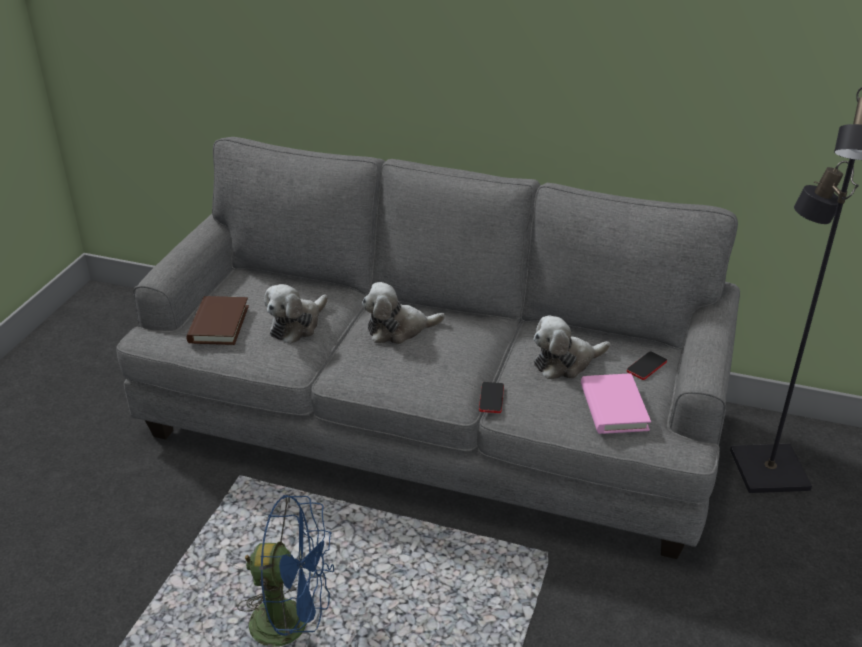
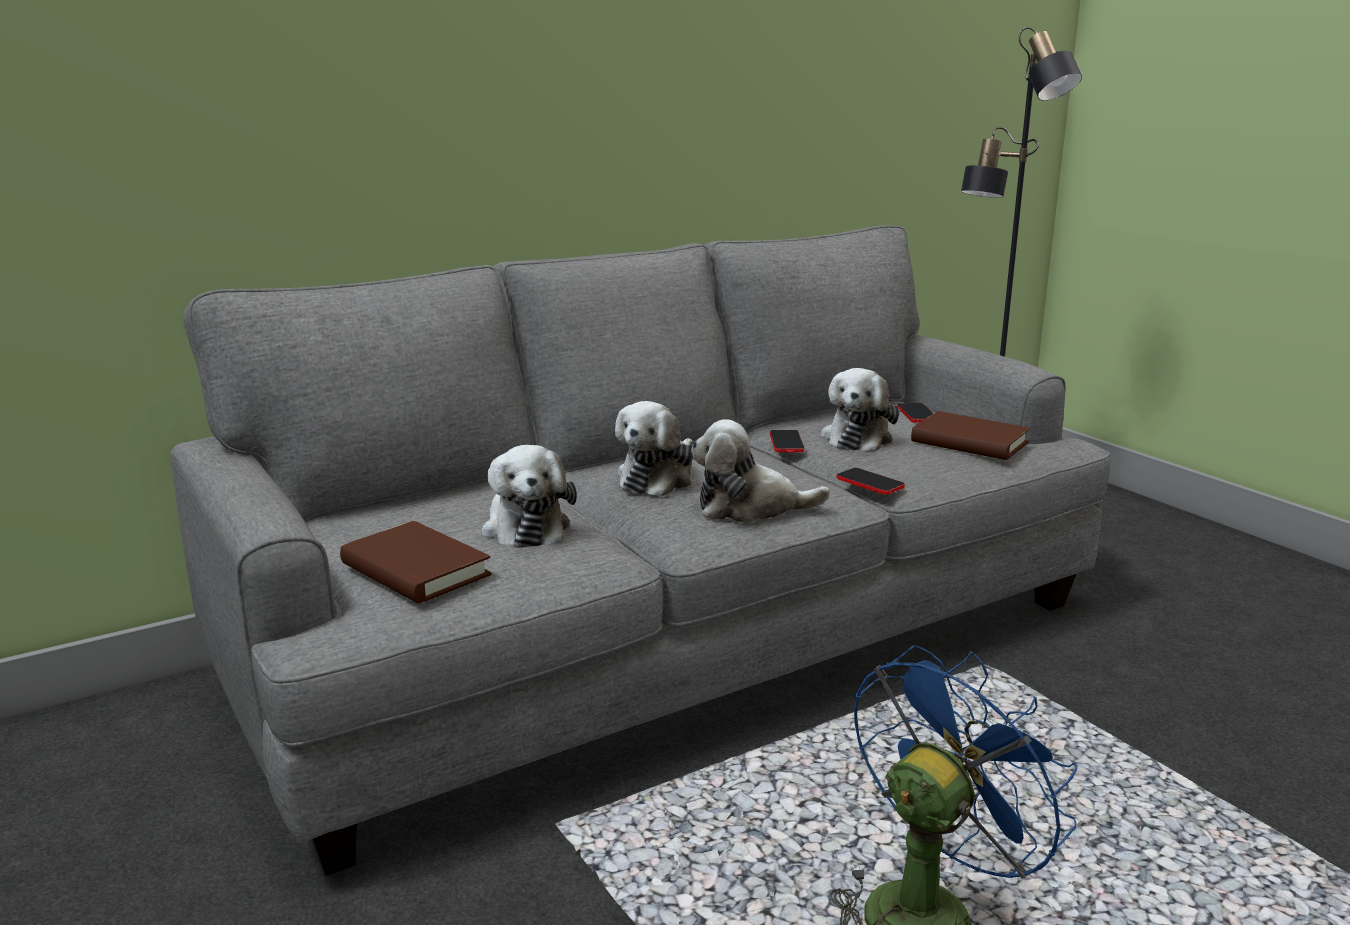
camera: 50 degrees left, 15 degrees down
pink book [581,373,651,434] -> brown book [911,411,1030,460]
none -> plush toy [691,419,830,523]
none -> phone [770,430,804,452]

